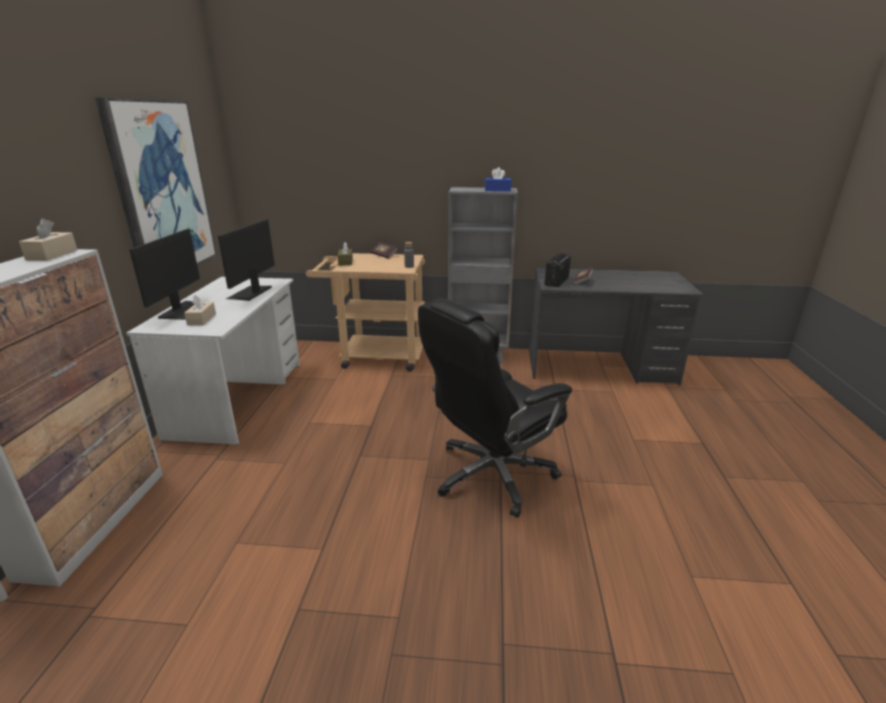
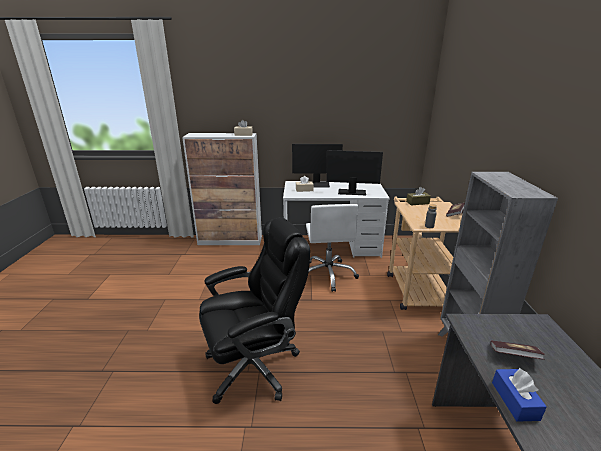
camera: 85 degrees right, 0 degrees up
picture [95,97,217,265] -> none
black office chair [418,298,572,518] -> black office chair turned 105 degrees clockwise [199,217,310,404]
blue tissue box [485,167,512,192] -> blue tissue box moved to [492,368,547,422]
radio [545,253,571,287] -> none
none -> white office chair [306,204,359,292]

